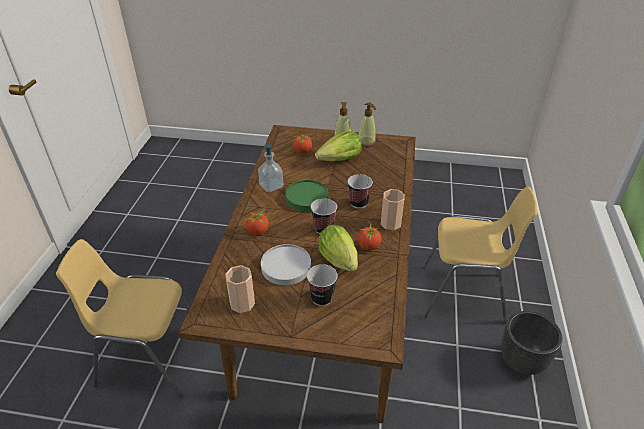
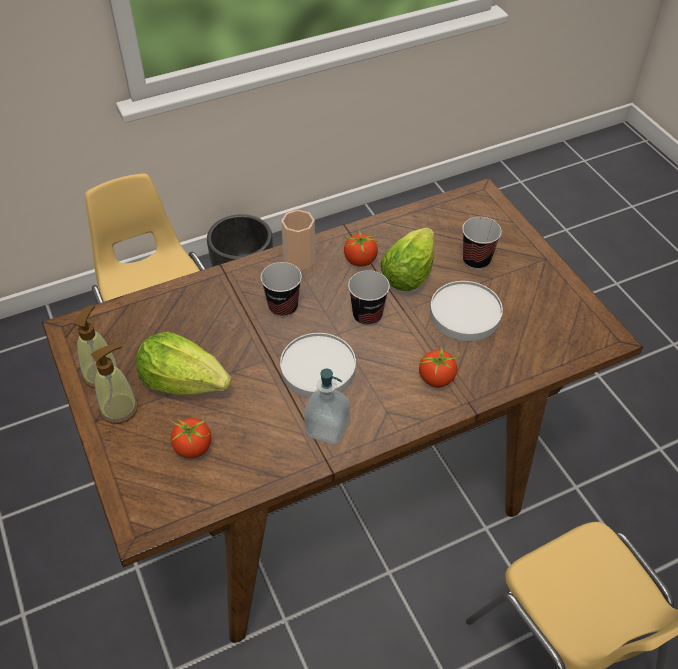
camera: 125 degrees left, 10 degrees up
cup [225,265,255,313] -> none
green plate [285,180,328,211] -> white plate [280,333,356,398]

